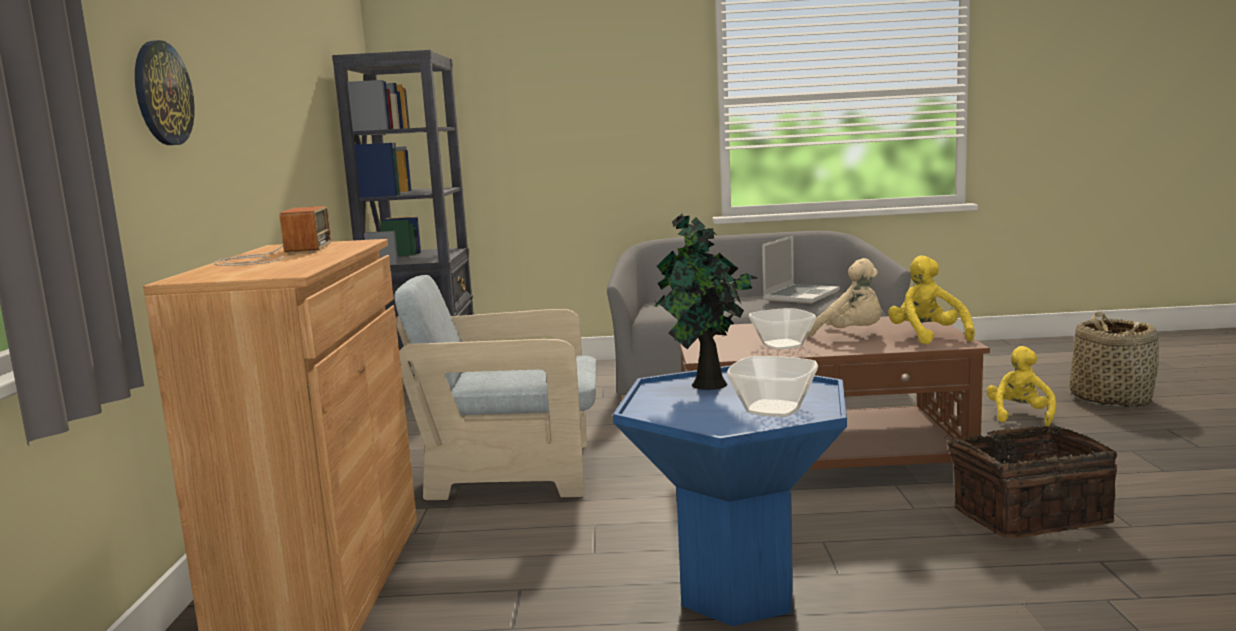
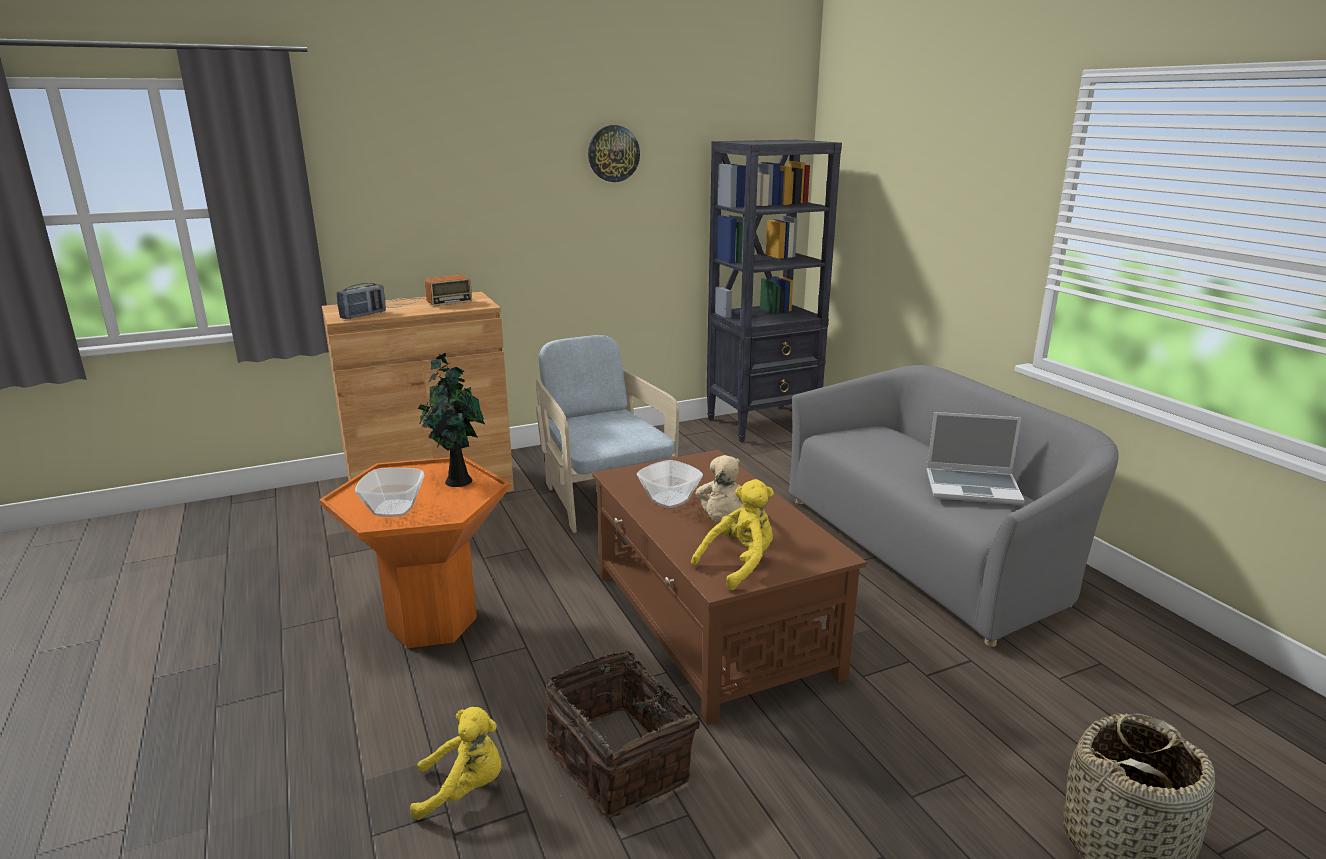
camera: 65 degrees right, 10 degrees up
wall clock [135,40,194,145] -> wall clock moved to [588,125,640,182]
blue side table [613,365,847,626] -> orange side table [320,456,509,648]
yellow plush toy [987,346,1056,427] -> yellow plush toy moved to [410,707,501,820]
none -> radio [337,283,386,319]

